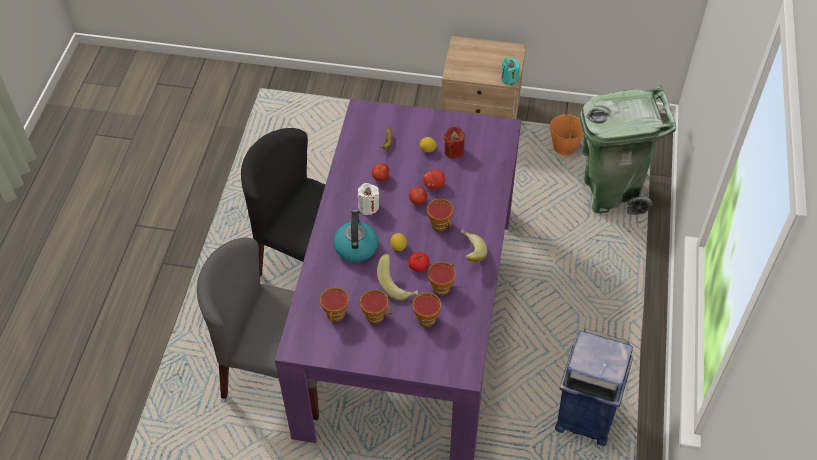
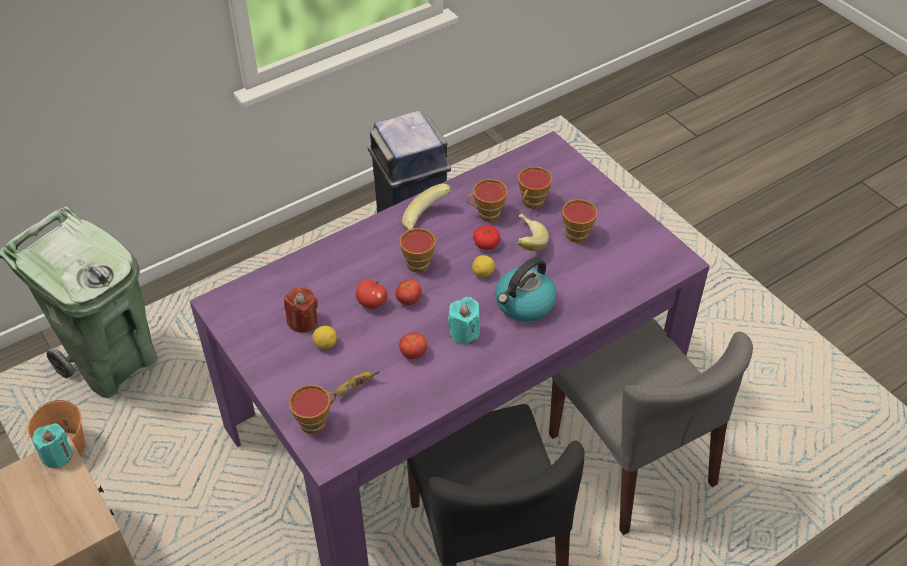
camera: 135 degrees left, 5 degrees down
cup [320,288,349,322] -> cup moved to [289,385,336,434]
white candle [357,183,379,215] -> turquoise candle [448,297,480,345]

